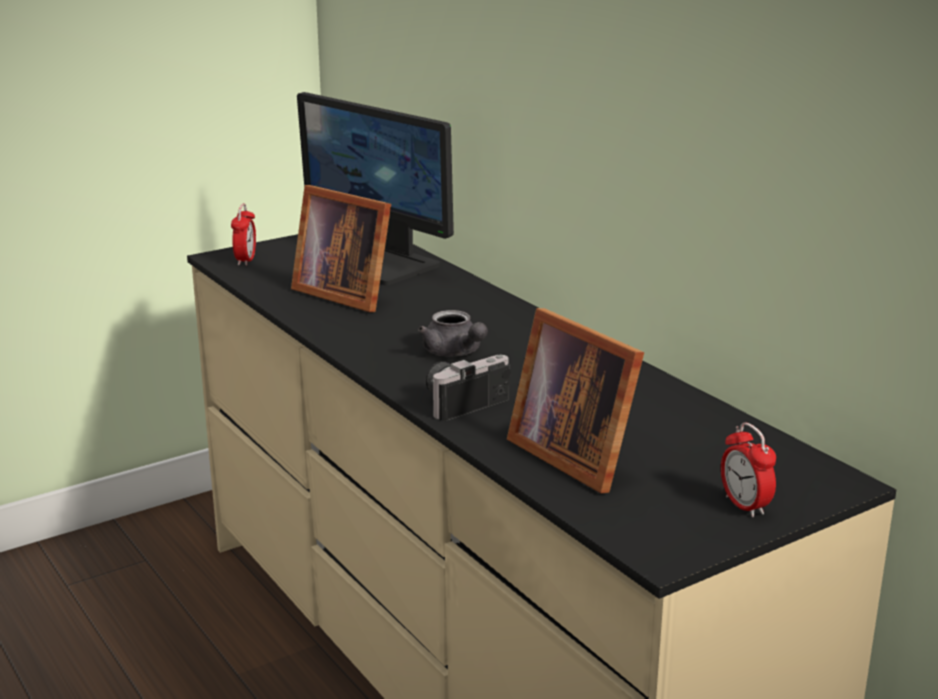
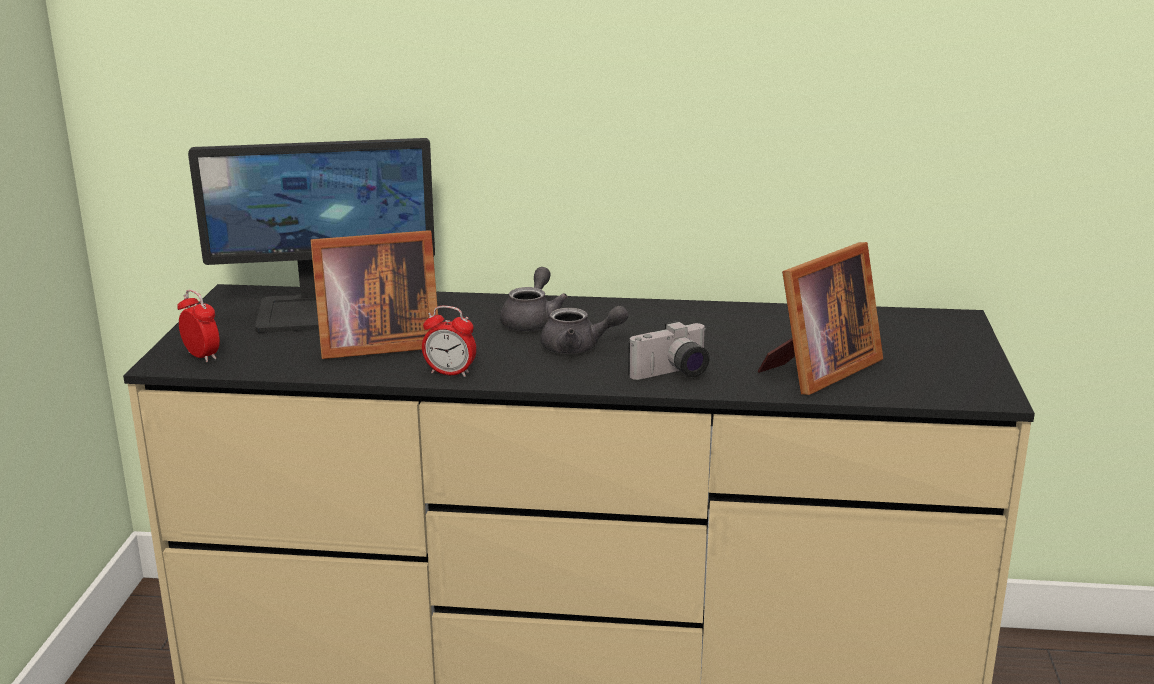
camera: 50 degrees left, 0 degrees up
camera [426,355,511,421] -> camera turned 120 degrees counterclockwise [628,321,710,380]
picture frame [507,308,644,493] -> picture frame turned 45 degrees counterclockwise [758,242,883,395]
alarm clock [721,423,776,517] -> alarm clock moved to [422,306,476,377]
none -> grey teapot [500,267,568,331]

